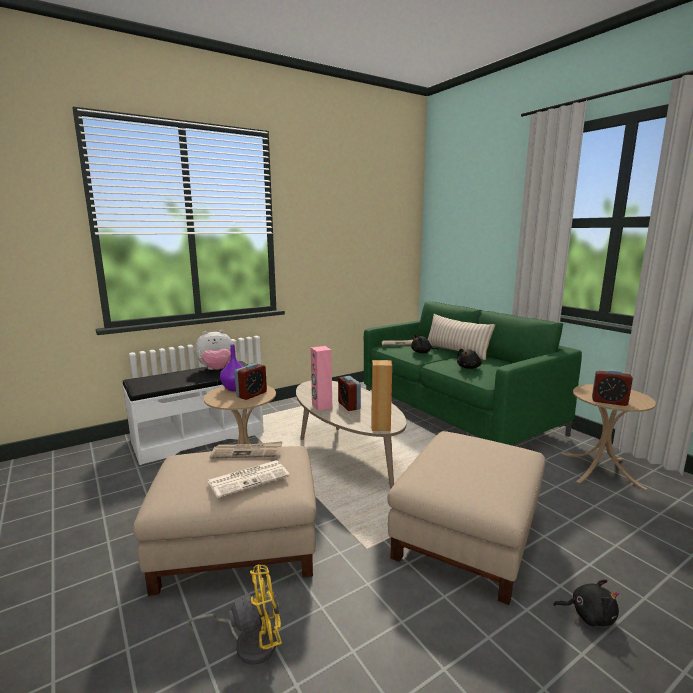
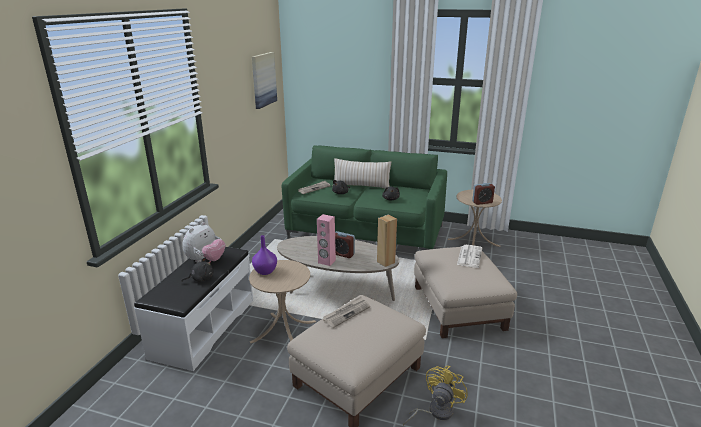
camera: 40 degrees left, 10 degrees up
newspaper [208,460,290,498] -> newspaper moved to [457,245,482,268]
alarm clock [235,363,267,400] -> none
black plush toy [553,579,619,626] -> black plush toy moved to [181,257,214,282]
none -> picture [252,52,277,109]

